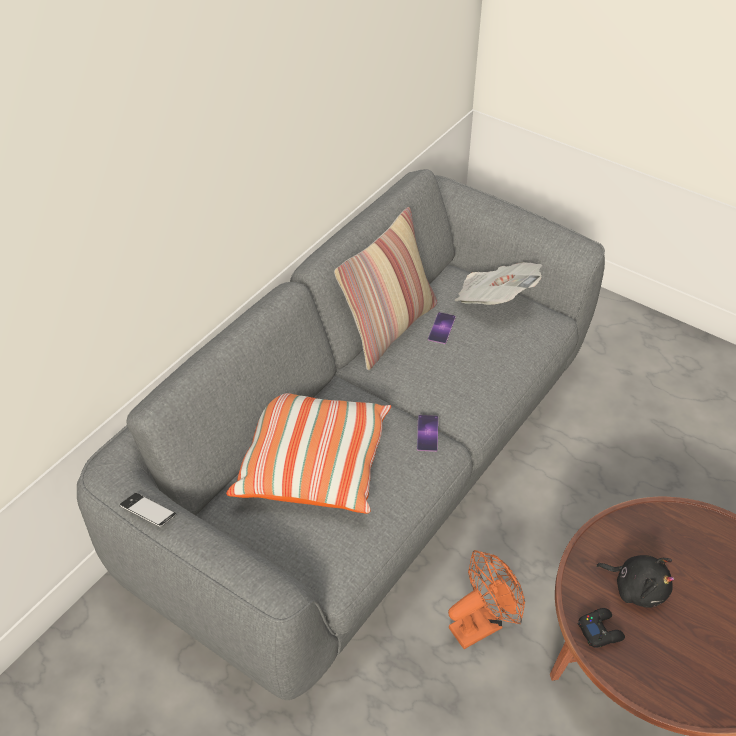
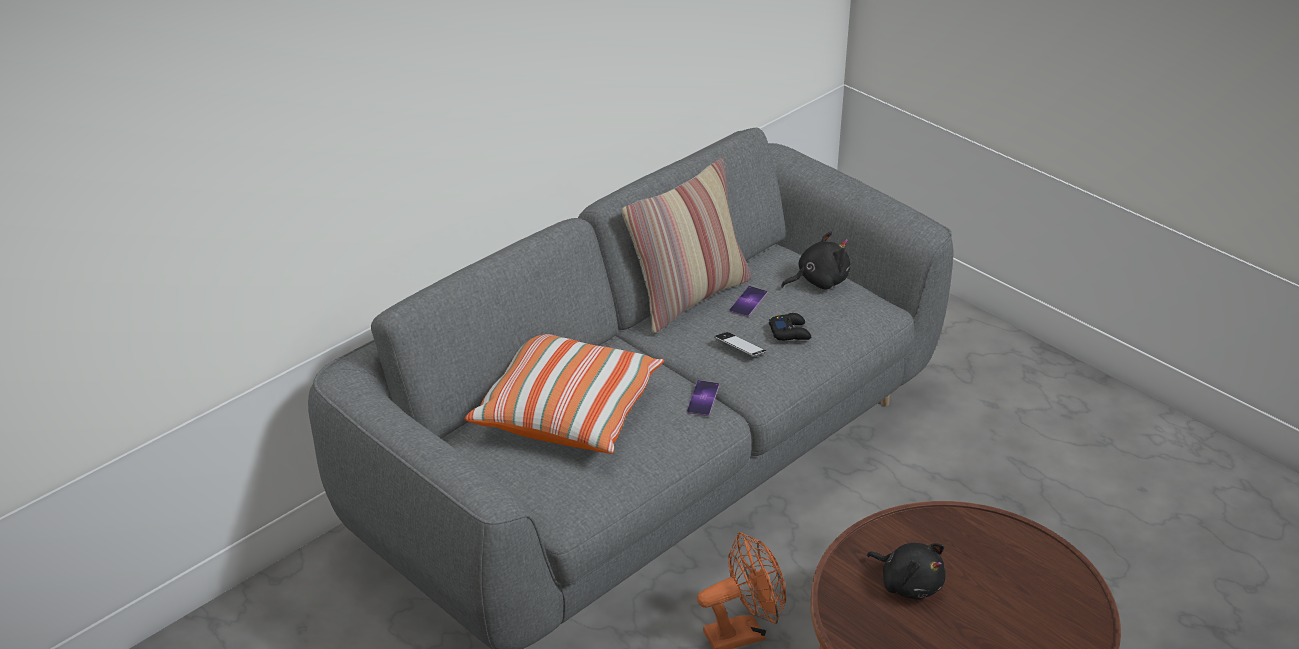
camera: 10 degrees right, 10 degrees down
phone [120,493,176,527] -> phone moved to [714,332,766,357]
newspaper [455,262,542,305] -> black plush toy [781,231,850,289]
black game controller [578,608,625,648] -> black game controller moved to [769,313,811,341]

